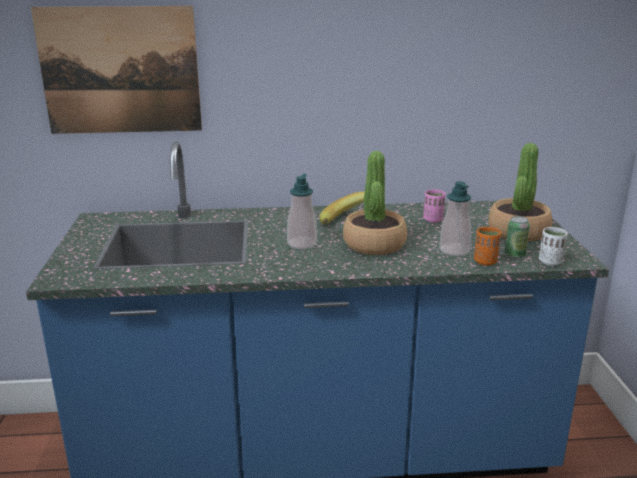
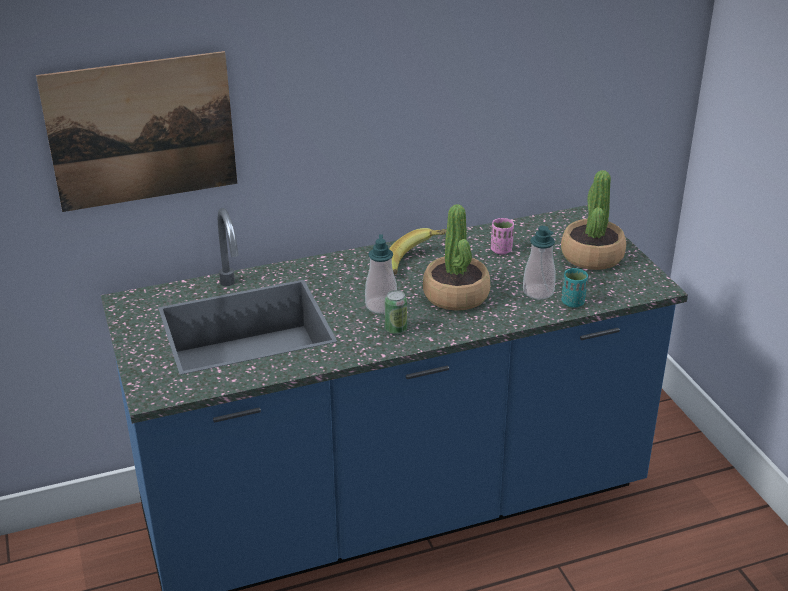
camera: 15 degrees left, 10 degrees up
orange cup [474,227,501,266] -> turquoise cup [562,268,588,308]
can [505,216,530,258] -> can moved to [385,290,407,334]
white cup [539,227,568,266] -> none

